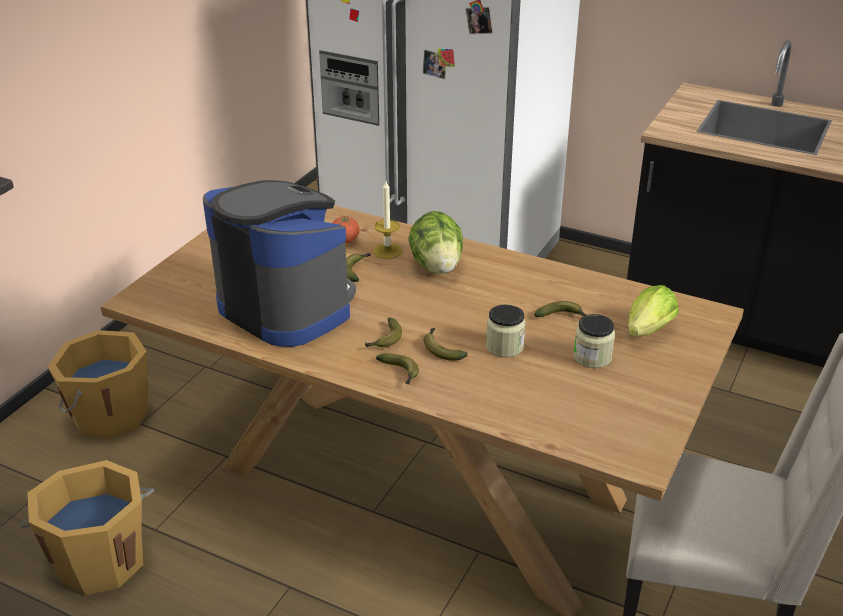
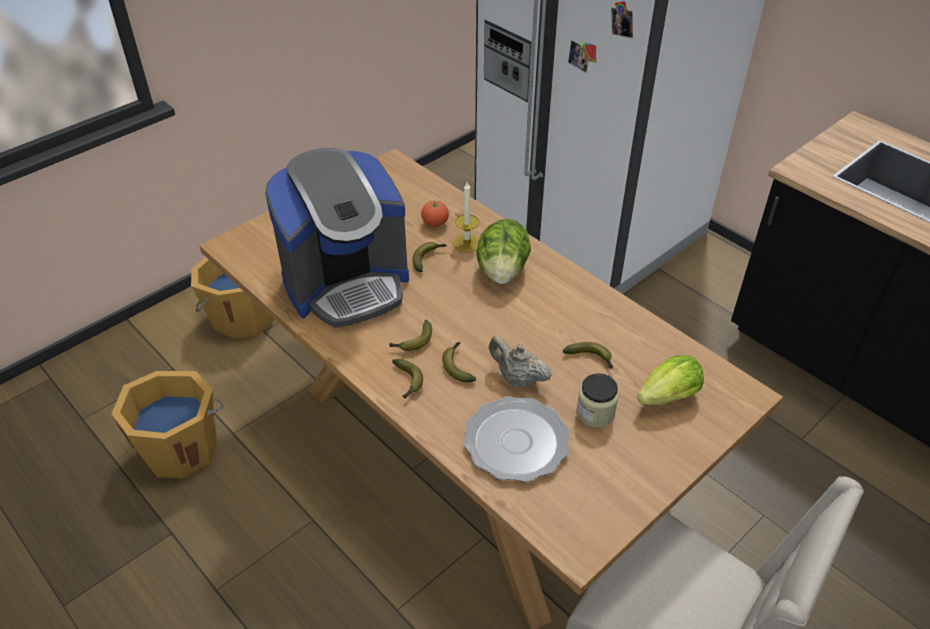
camera: 20 degrees right, 10 degrees up
coffee machine [203,180,356,347] -> coffee machine turned 90 degrees clockwise [265,148,409,328]
jar [486,305,526,357] -> beige teapot [489,336,552,388]
none -> plate [463,396,570,482]

